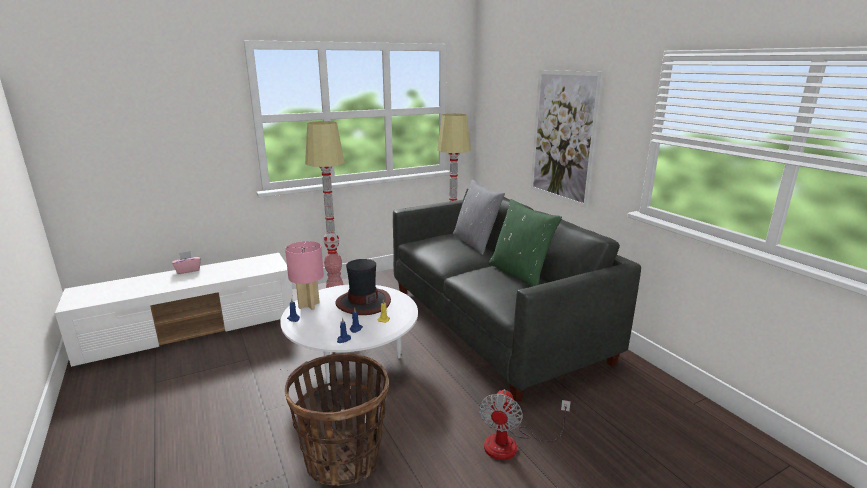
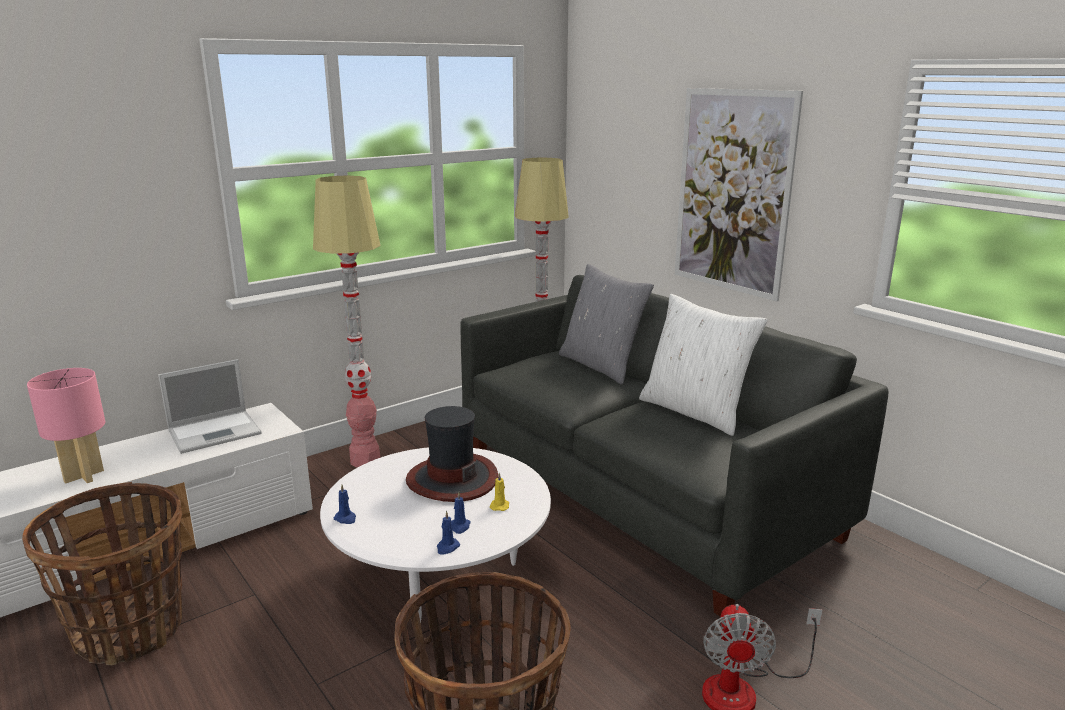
camera: 10 degrees left, 0 degrees up
pink tissue box [173,251,201,274] -> none
pink table lamp [285,241,324,310] -> pink table lamp moved to [27,368,105,483]
green pillow [489,199,562,287] -> white pillow [639,294,768,436]
none -> basket [22,482,182,665]
none -> laptop [158,359,262,454]

